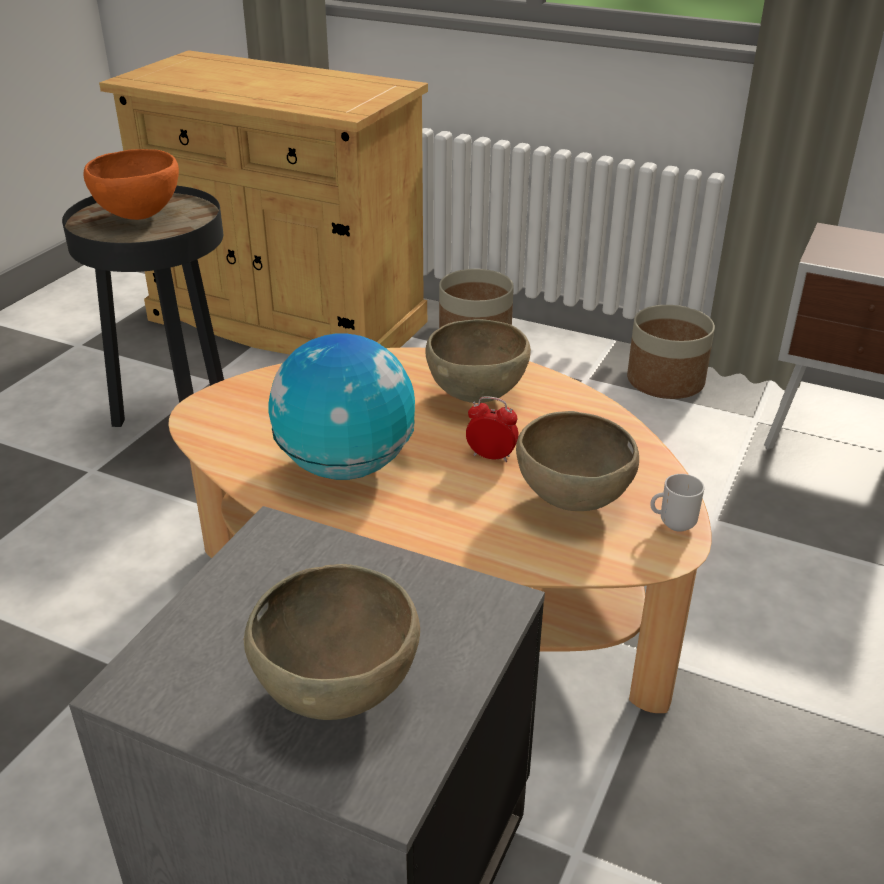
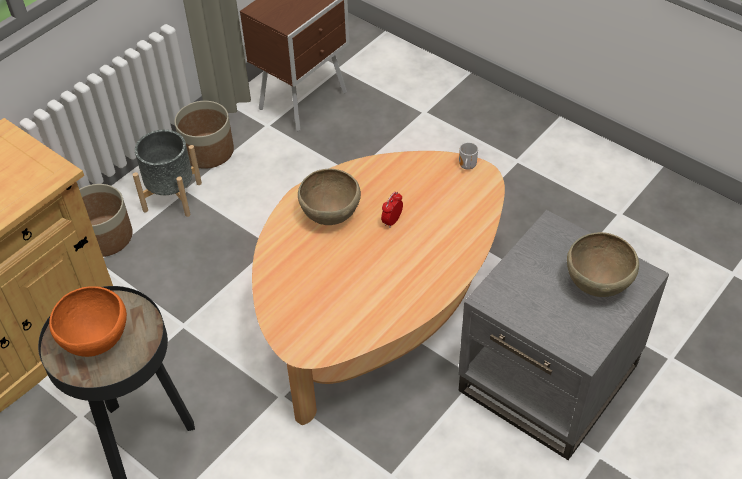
camera: 75 degrees left, 15 degrees up
globe [268,333,415,480] -> none
brown bowl [516,411,639,511] -> none
none -> grey planter [132,130,202,217]

